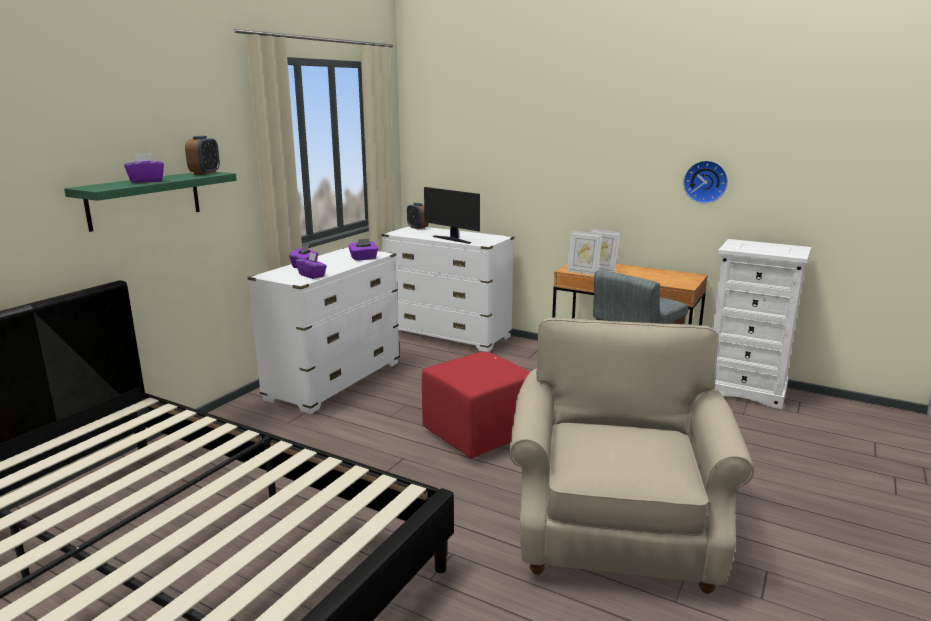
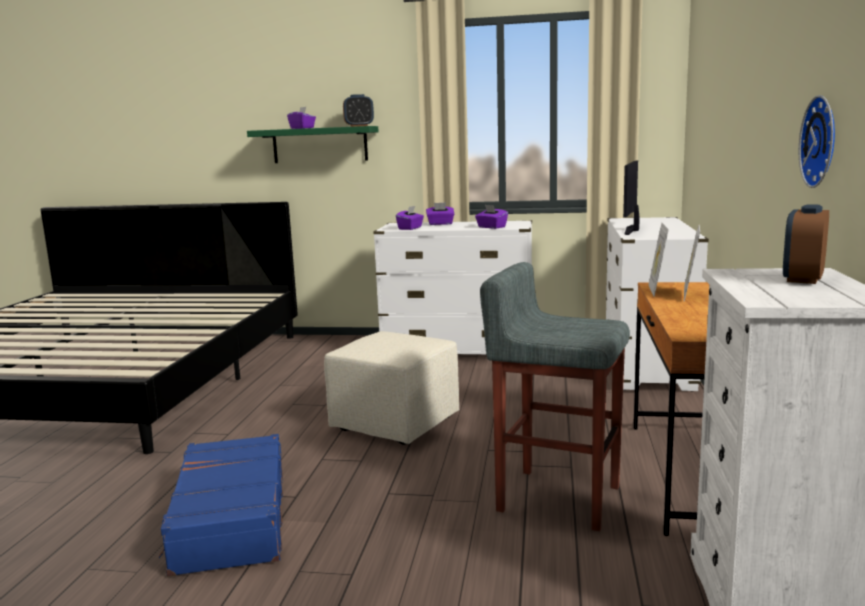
camera: 70 degrees right, 5 degrees down
alarm clock [407,203,429,230] -> alarm clock moved to [783,204,829,284]
red ottoman [422,351,530,459] -> beige ottoman [324,331,459,445]
beige armchair [509,317,754,594] -> blue suitcase [159,434,283,577]

